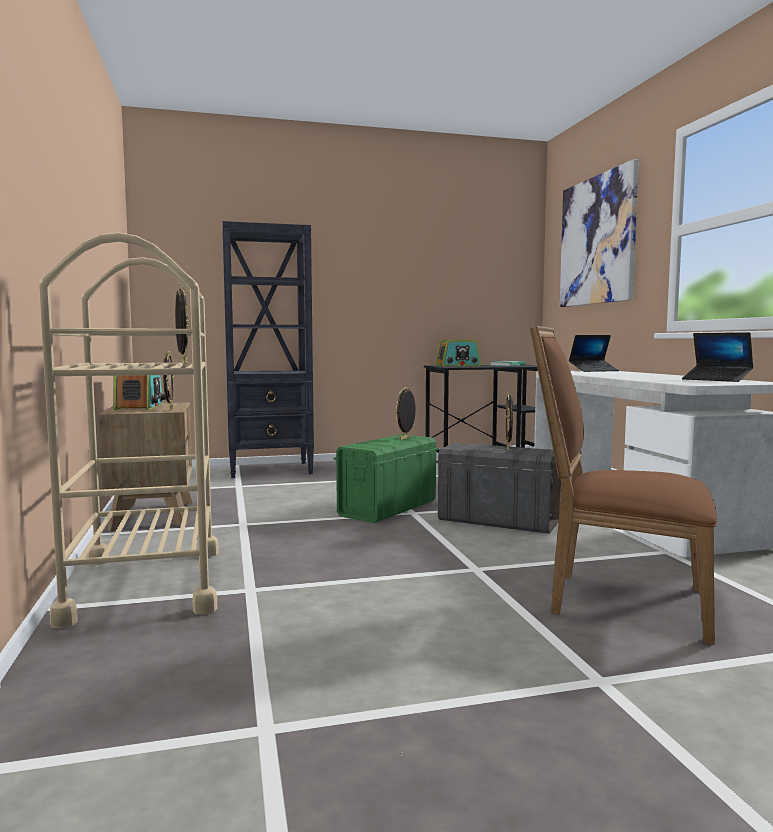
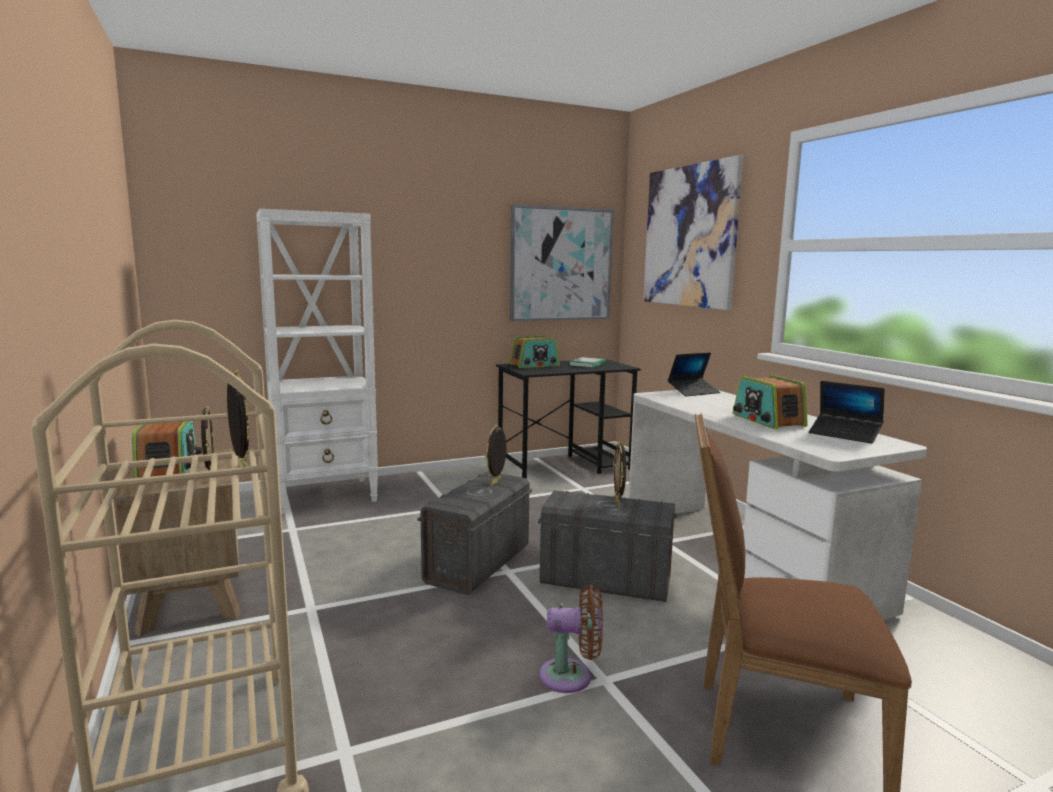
camera: 10 degrees left, 5 degrees up
black bookcase [223,221,314,478] -> white bookcase [256,209,378,514]
green storage box [334,434,439,523] -> grey storage box [417,471,532,595]
none -> picture [510,204,614,321]
none -> brown fan [539,585,603,693]
none -> radio [733,375,808,429]

